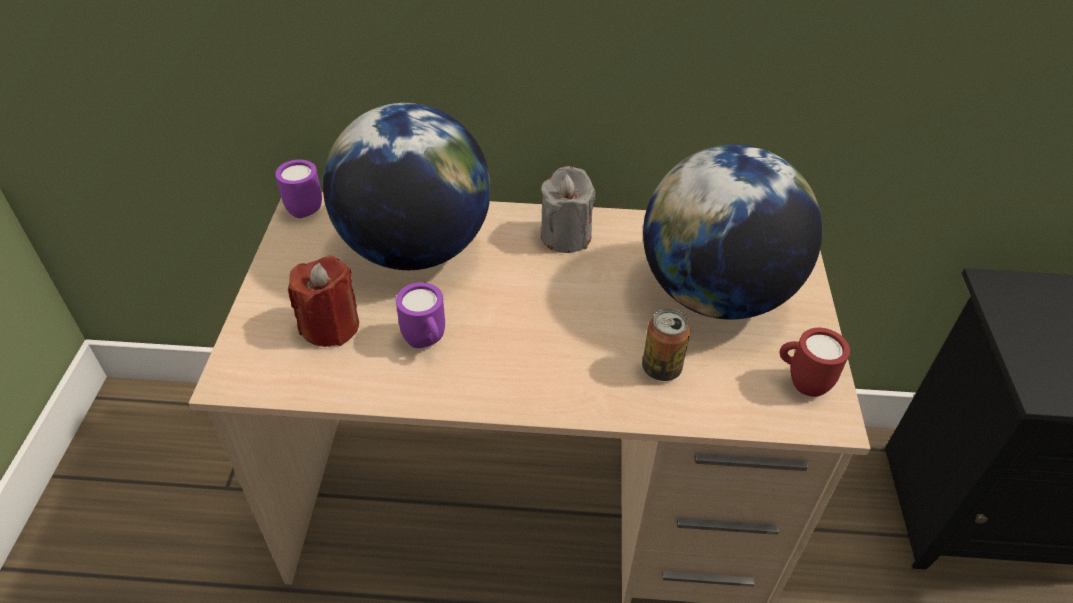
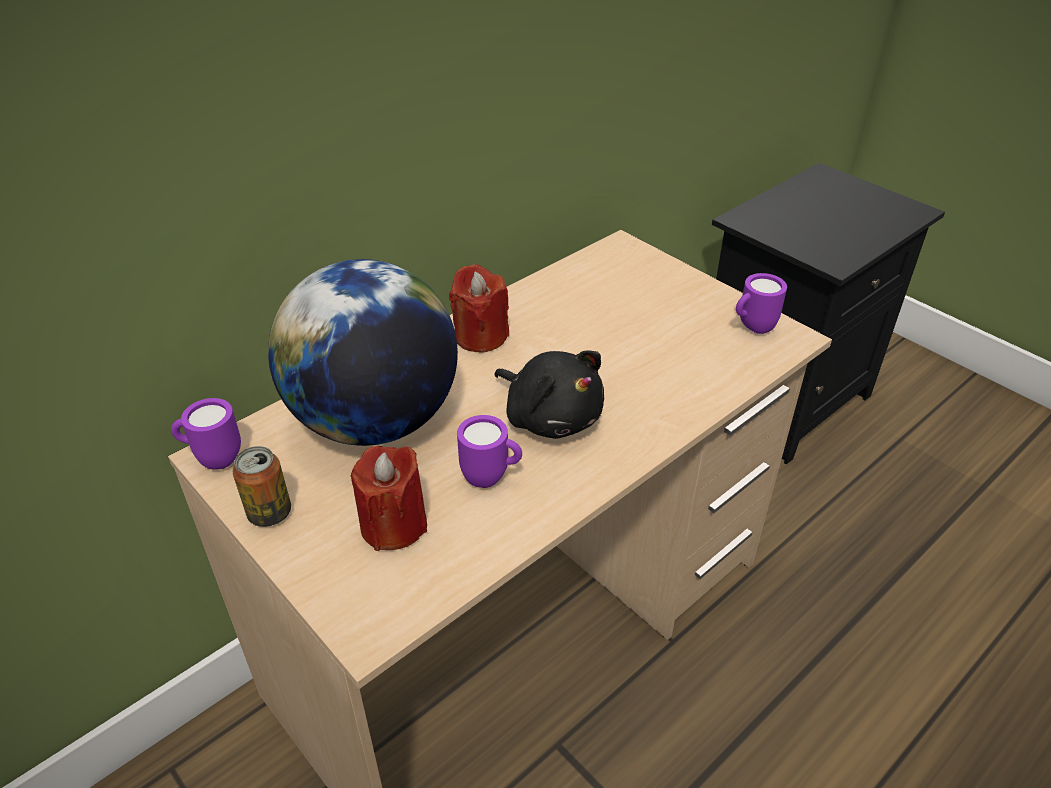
camera: 45 degrees left, 5 degrees down
grey candle [541,166,595,253] -> red candle [449,264,509,352]
can [642,309,690,381] -> can moved to [233,446,291,527]
globe [643,144,822,320] -> none
red mug [780,328,850,397] -> purple mug [736,273,787,334]
none -> black plush toy [494,350,604,439]

